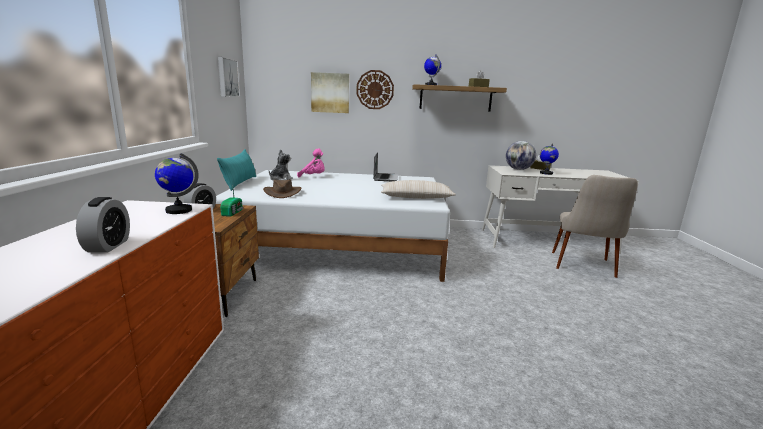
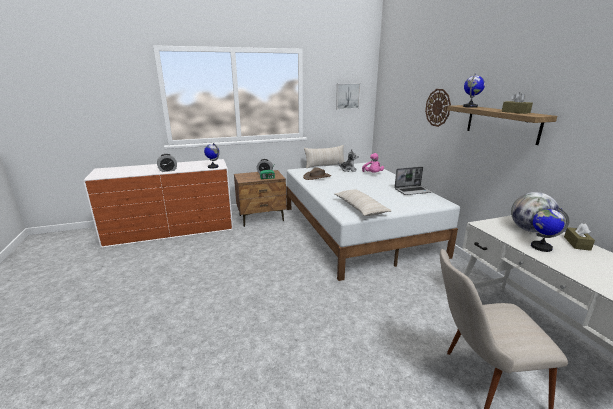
camera: 70 degrees right, 5 degrees up
turquoise pillow [217,149,256,191] -> beige pillow [304,145,345,168]
picture [311,72,349,113] -> none

